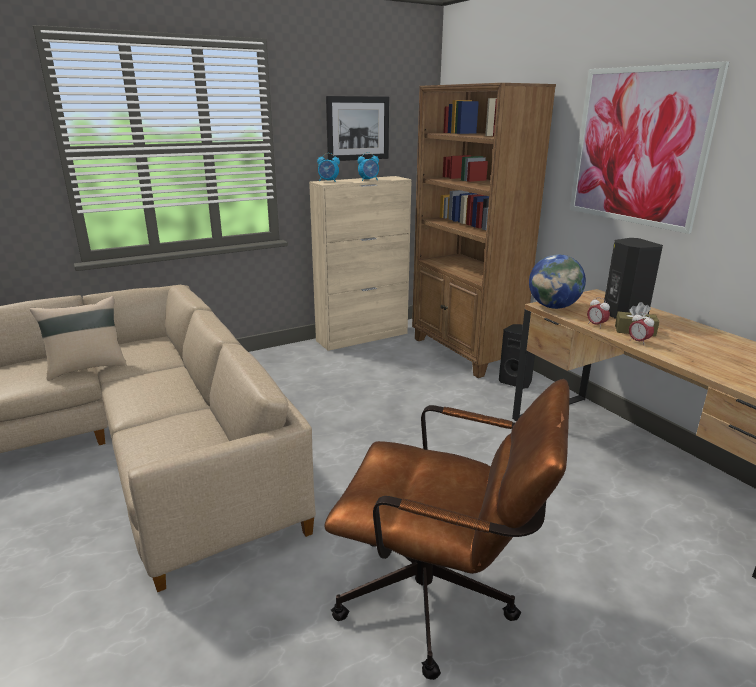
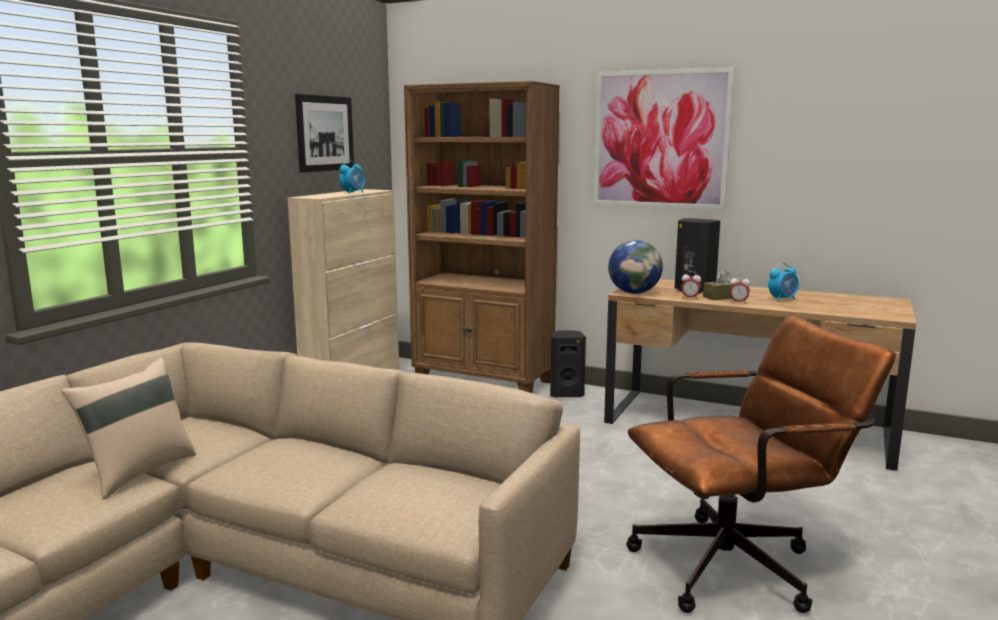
camera: 35 degrees left, 10 degrees down
alarm clock [317,153,340,182] -> alarm clock moved to [768,262,799,301]

